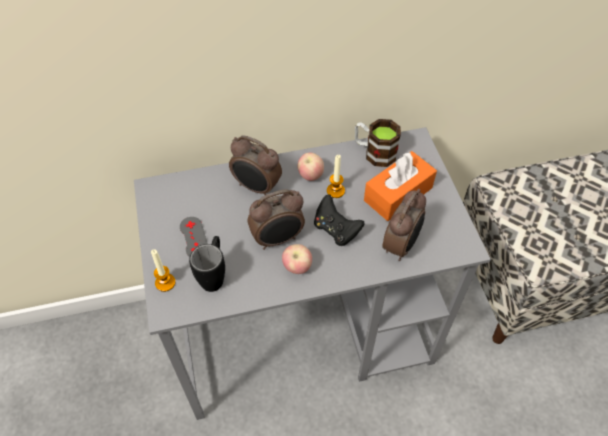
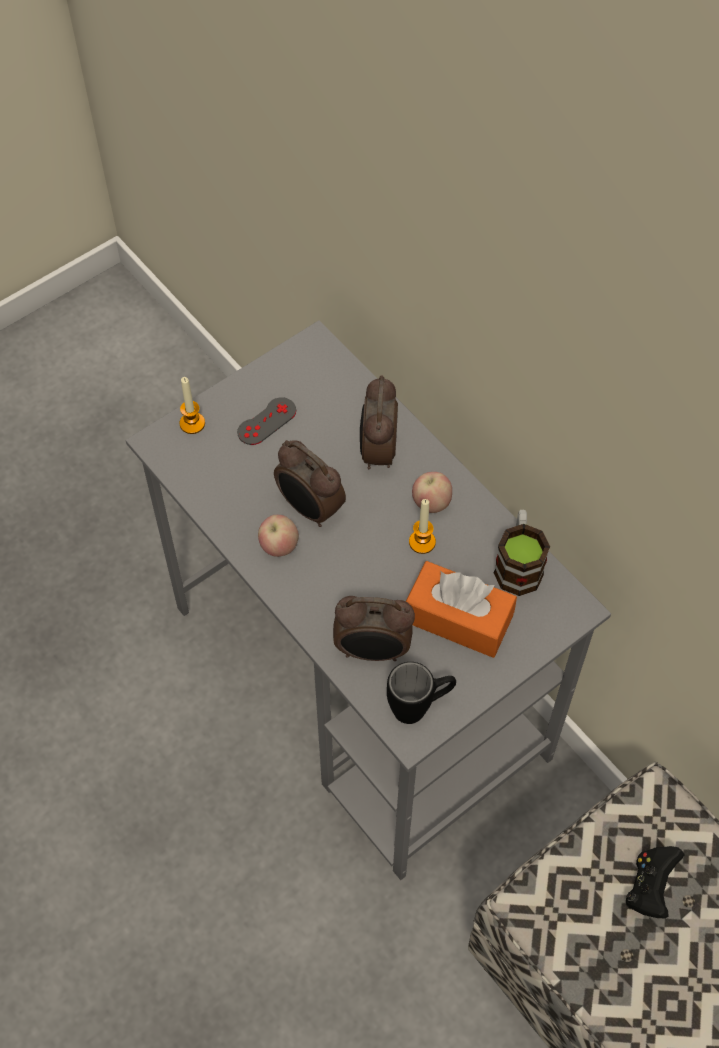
camera: 65 degrees right, 5 degrees up
black mug [189,236,225,292] -> black mug moved to [387,662,456,724]
black game controller [314,194,365,246] -> black game controller moved to [626,846,684,919]

